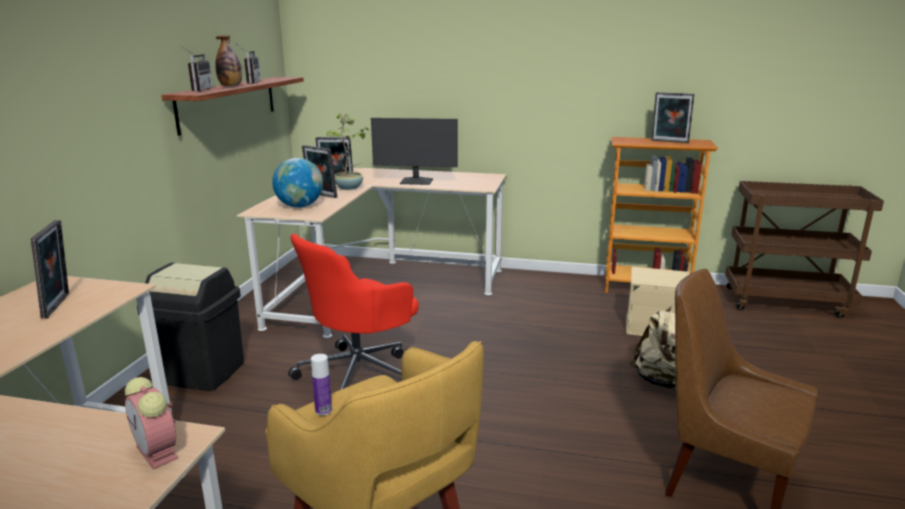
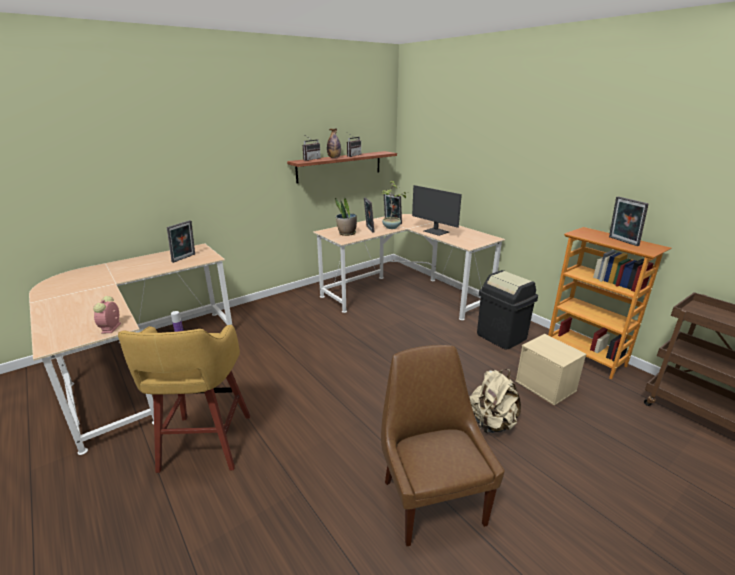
camera: 40 degrees right, 5 degrees up
black trash can [137,263,244,391] -> black trash can moved to [477,270,538,350]
globe [272,158,323,208] -> potted plant [335,198,357,236]
red office chair [288,234,419,390] -> none

